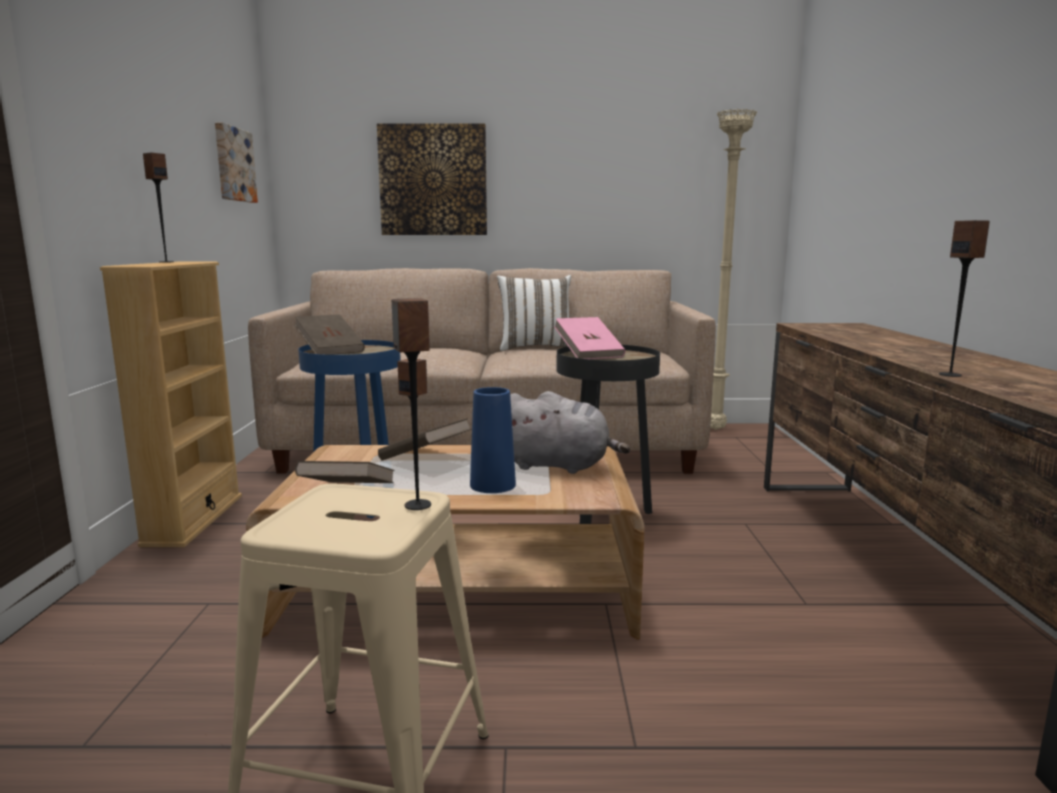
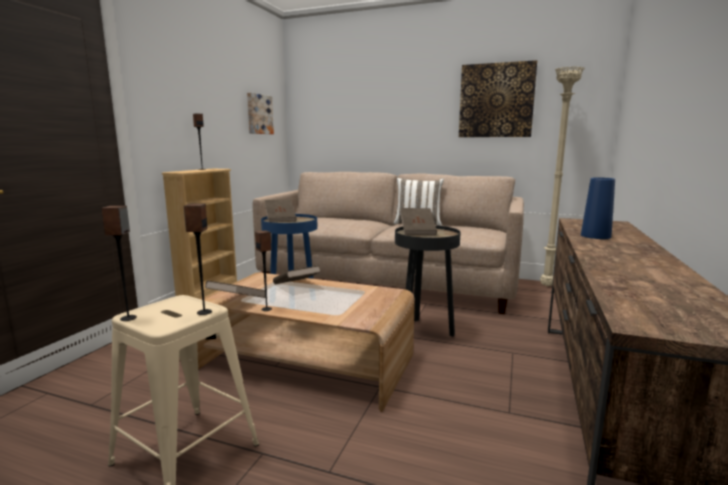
camera: 20 degrees right, 0 degrees up
picture [377,123,487,235] -> picture moved to [459,60,537,137]
blue vase [470,387,516,493] -> blue vase moved to [581,178,615,239]
grey plush toy [510,391,630,474] -> none
pink book [554,317,625,359] -> brown book [400,208,437,235]
speaker [939,220,990,377] -> speaker moved to [101,206,137,321]

